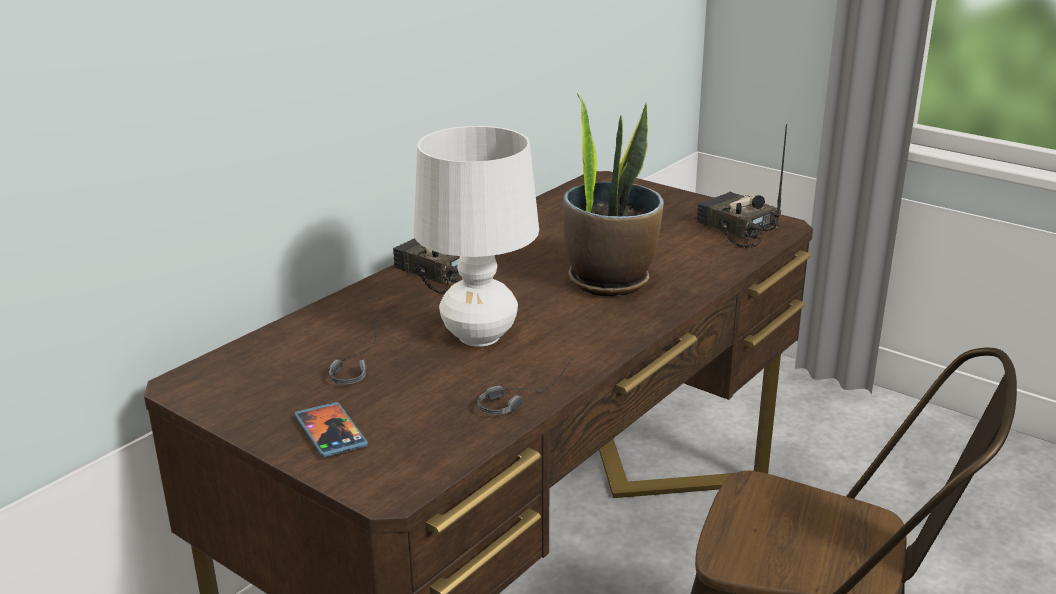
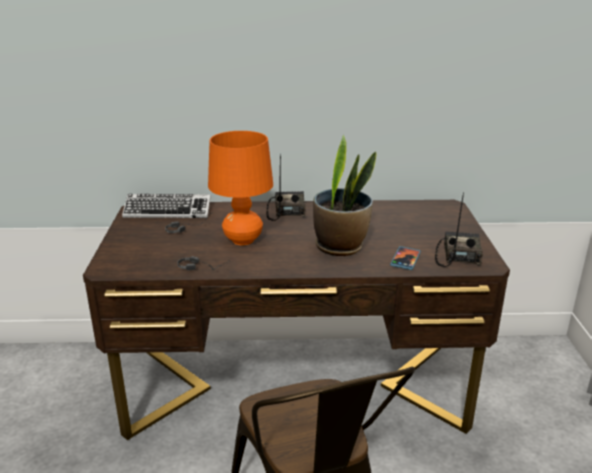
camera: 50 degrees right, 0 degrees up
phone [295,402,368,457] -> phone moved to [390,246,421,270]
white table lamp [414,126,539,347] -> orange table lamp [208,131,273,245]
none -> keyboard [122,194,211,218]

